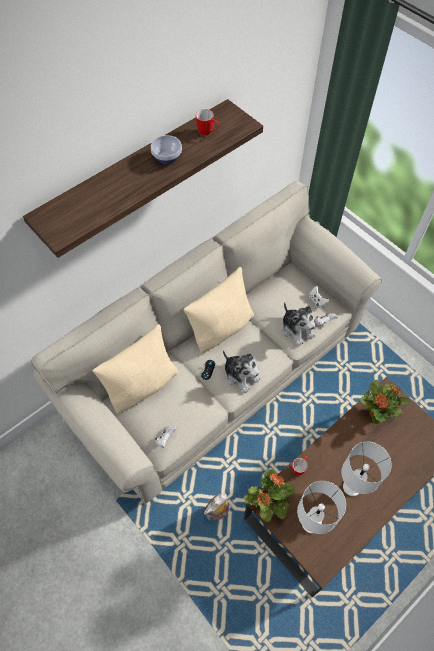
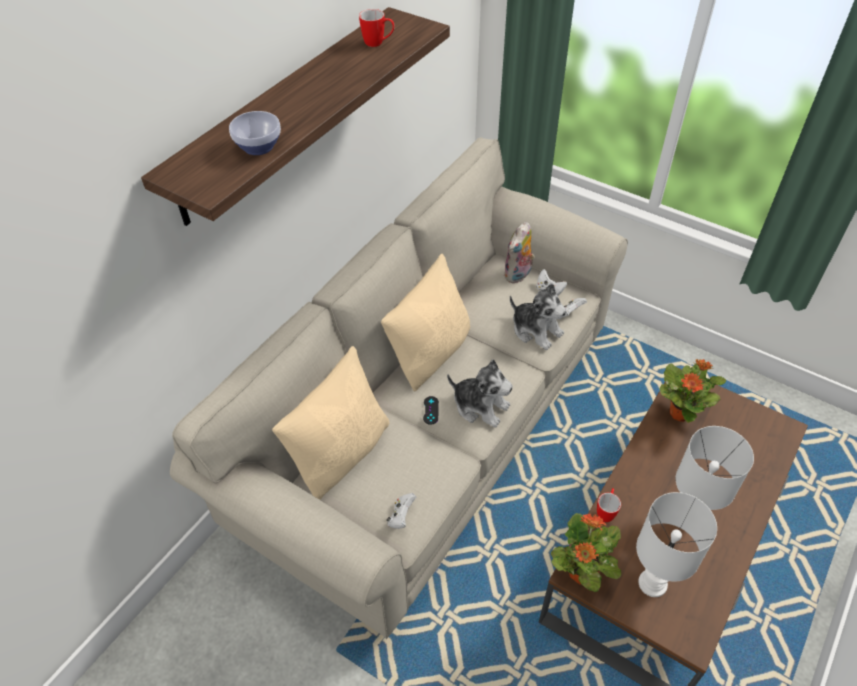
camera: 15 degrees left, 10 degrees down
bowl [151,135,182,164] -> bowl moved to [229,111,281,155]
plush toy [204,494,229,521] -> plush toy moved to [504,222,535,284]

